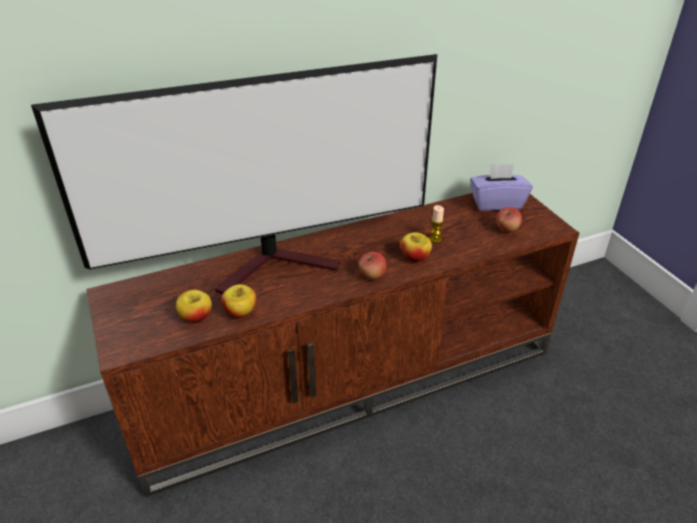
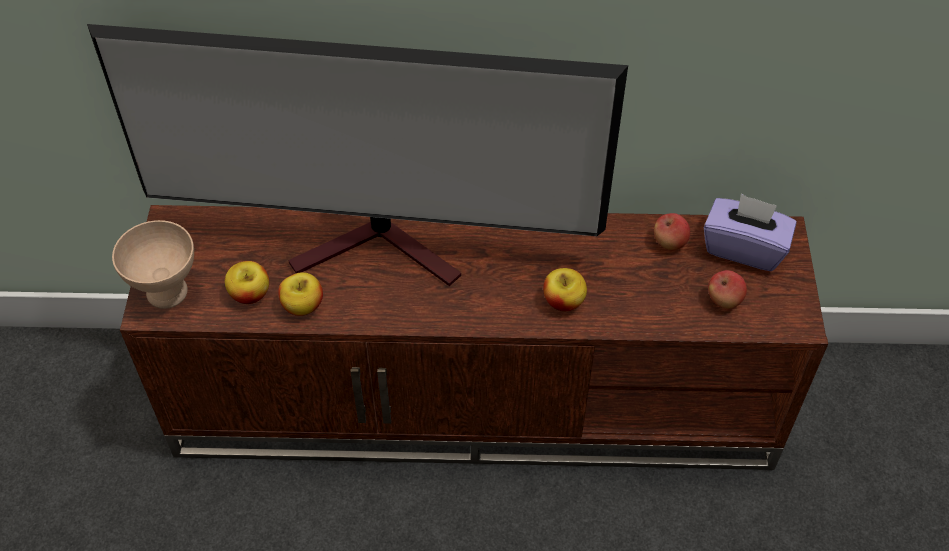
camera: 25 degrees right, 15 degrees up
apple [359,252,387,280] -> apple moved to [654,213,690,250]
candle [429,205,444,243] -> none
none -> beige bowl [112,220,194,309]

